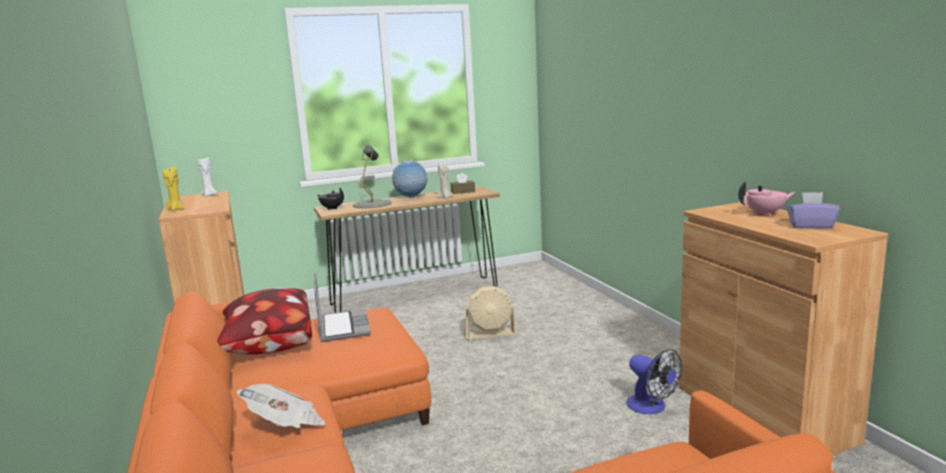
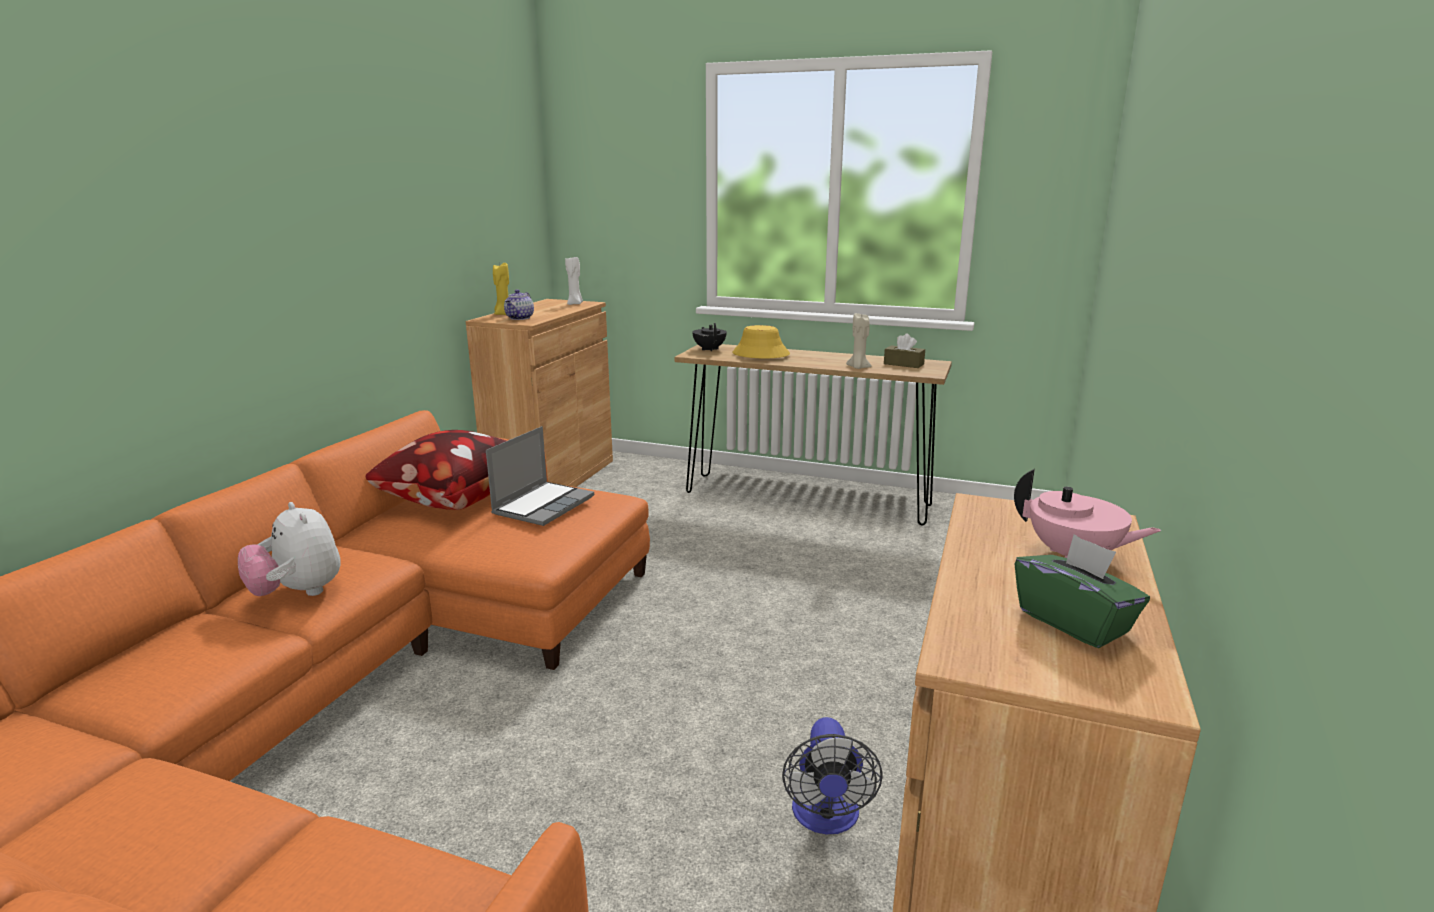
camera: 40 degrees right, 5 degrees up
newspaper [237,384,326,428] -> plush toy [238,502,341,596]
grey table lamp [353,145,392,209] -> yellow hat [733,325,790,358]
globe [392,160,428,198] -> none
beige fan [464,286,517,340] -> none
purple tissue box [786,192,840,229] -> green tissue box [1015,534,1150,648]
none -> teapot [504,289,534,320]

